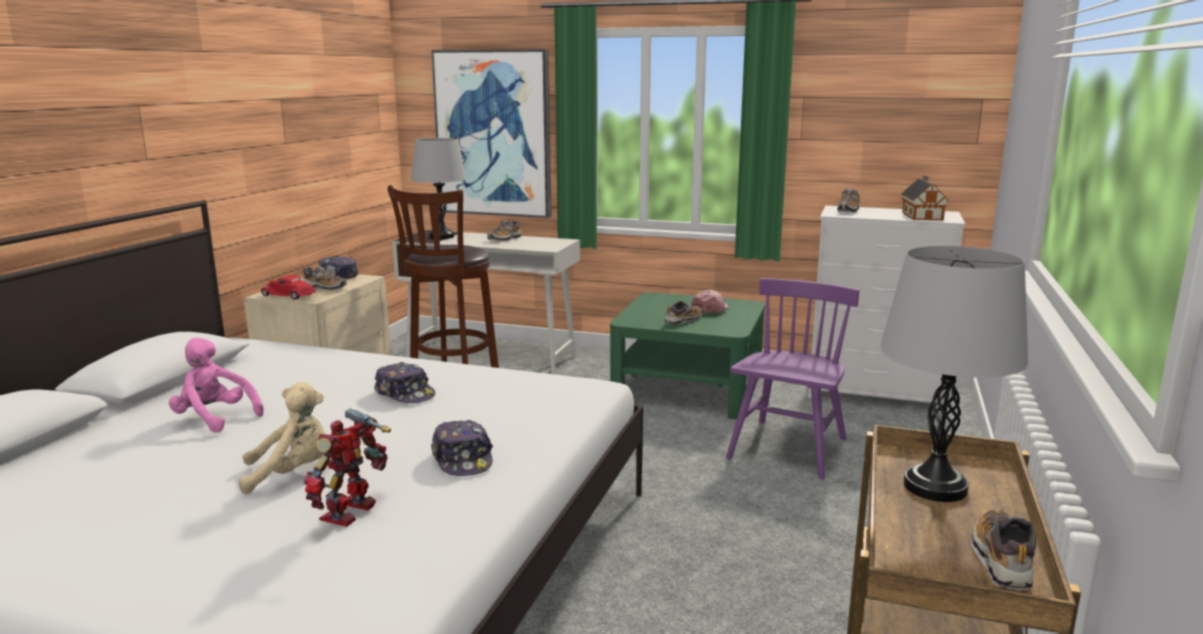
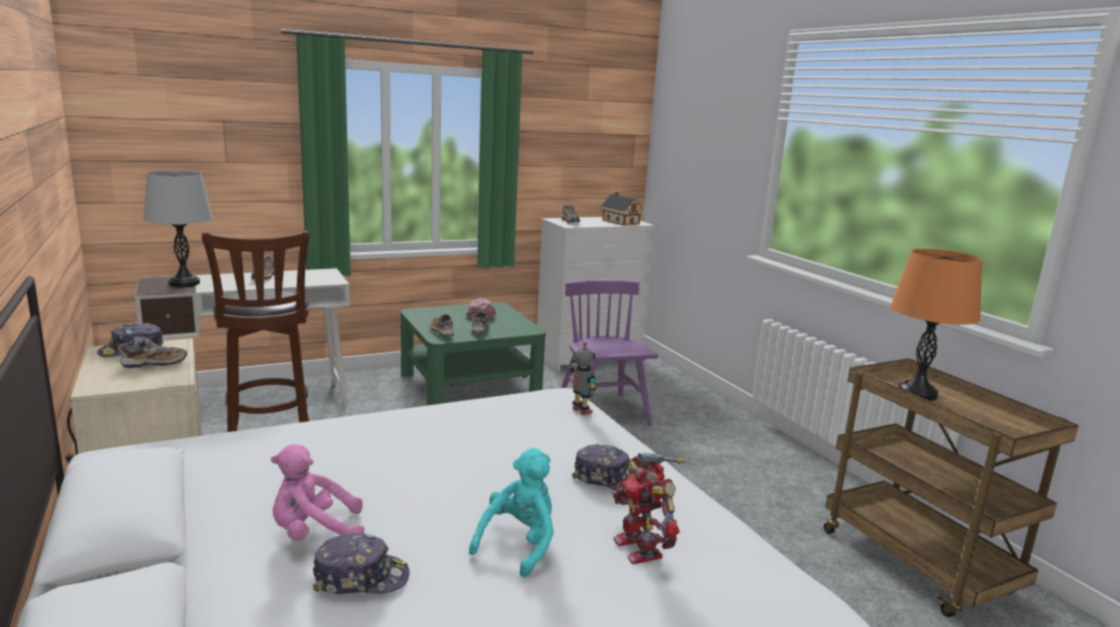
camera: 45 degrees left, 0 degrees up
beige plush toy [239,382,326,494] -> turquoise plush toy [469,448,554,578]
red toy car [261,275,317,300] -> none
cap [374,362,435,403] -> cap moved to [313,533,409,594]
picture [431,49,552,218] -> none
grey table lamp [880,246,1029,502] -> orange table lamp [890,249,982,401]
shoe [972,509,1036,590] -> shoe moved to [430,314,454,337]
none -> toy robot [570,342,596,415]

